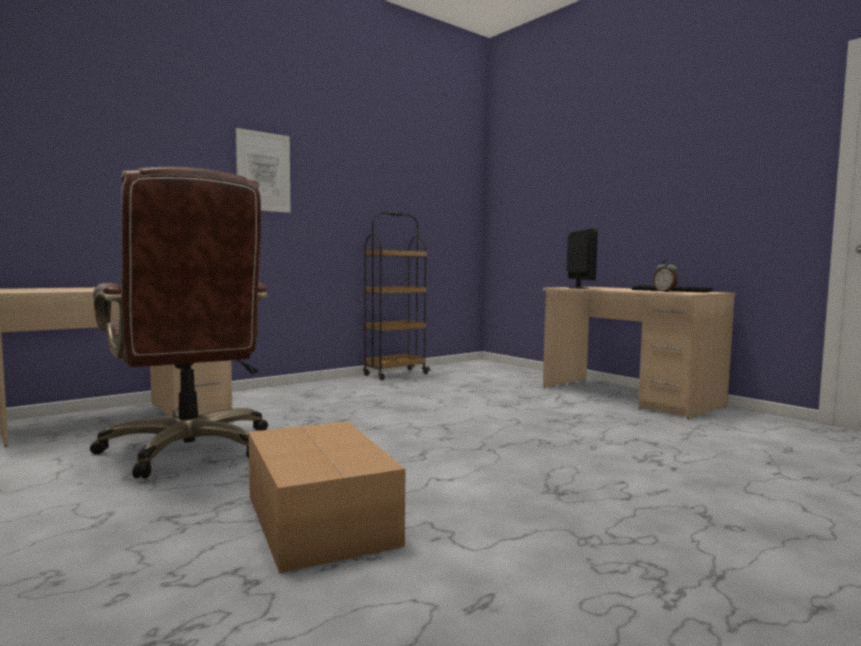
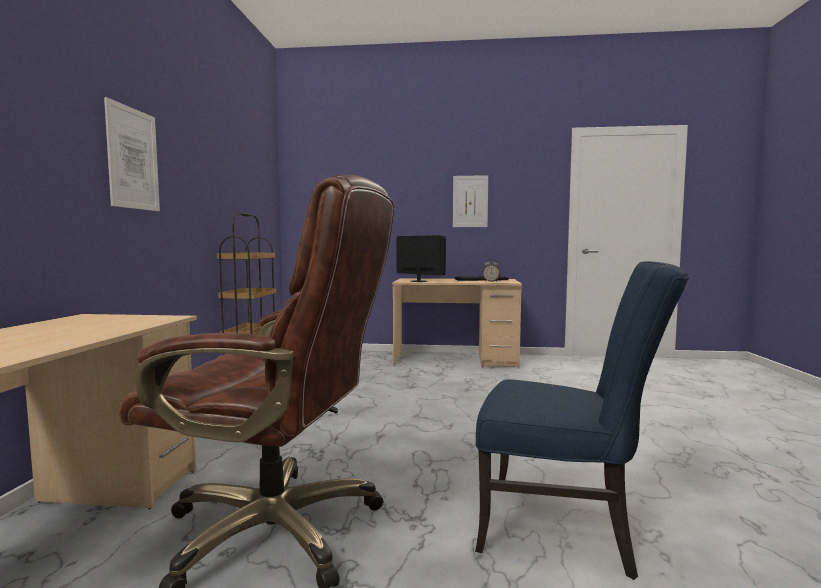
camera: 45 degrees left, 0 degrees up
cardboard box [248,421,405,573] -> blue chair [475,261,689,580]
none -> picture [453,175,488,227]

